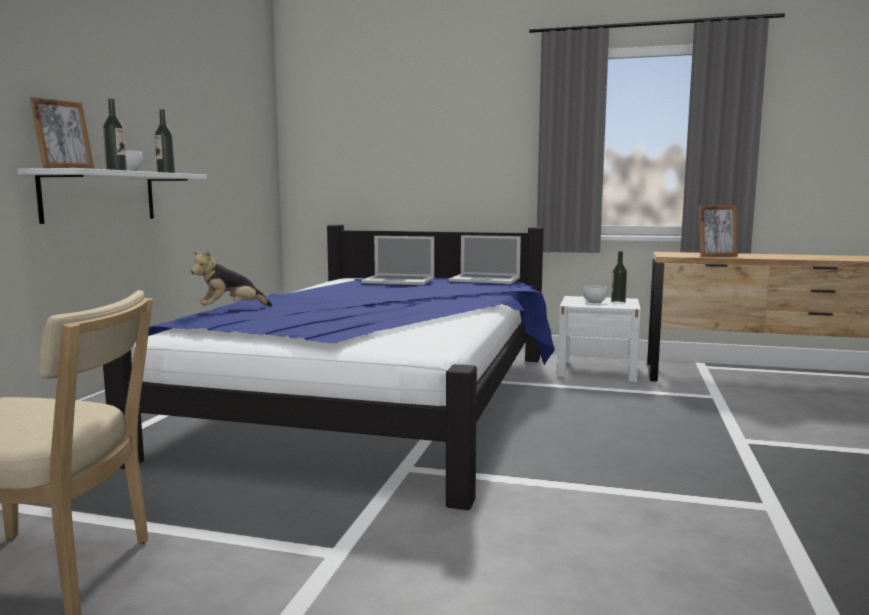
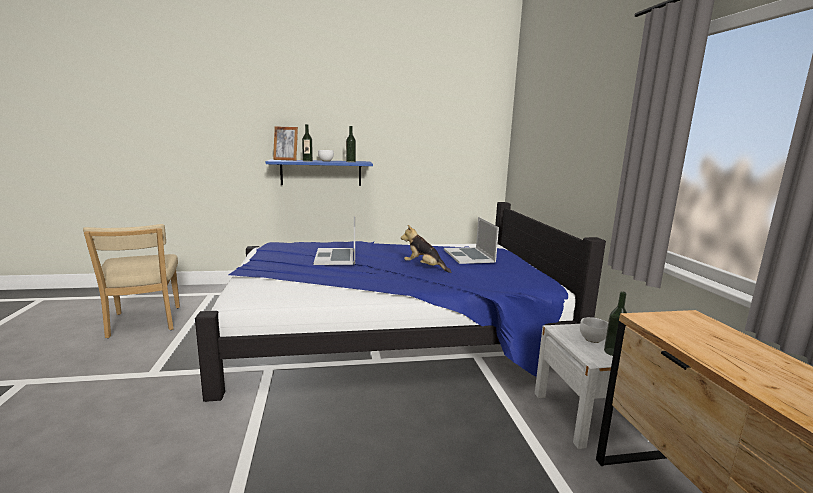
camera: 65 degrees right, 5 degrees up
white shelf [17,168,207,224] -> blue shelf [266,159,373,186]
plush toy [191,249,273,306] -> plush toy moved to [401,225,451,273]
laptop [449,235,521,284] -> laptop moved to [314,216,355,265]
picture frame [699,205,738,257] -> none

